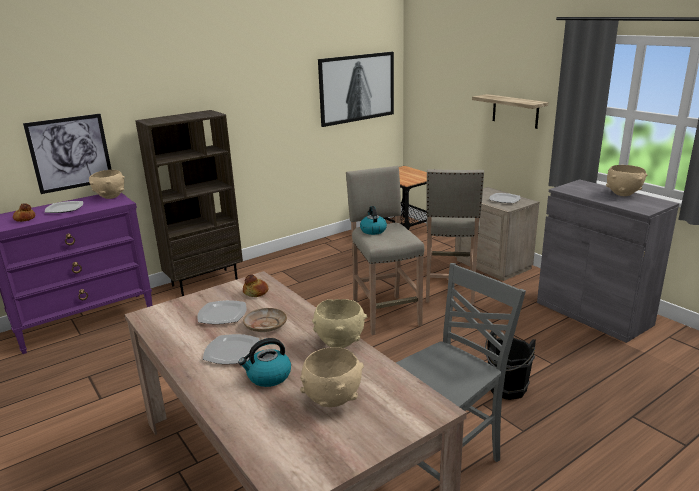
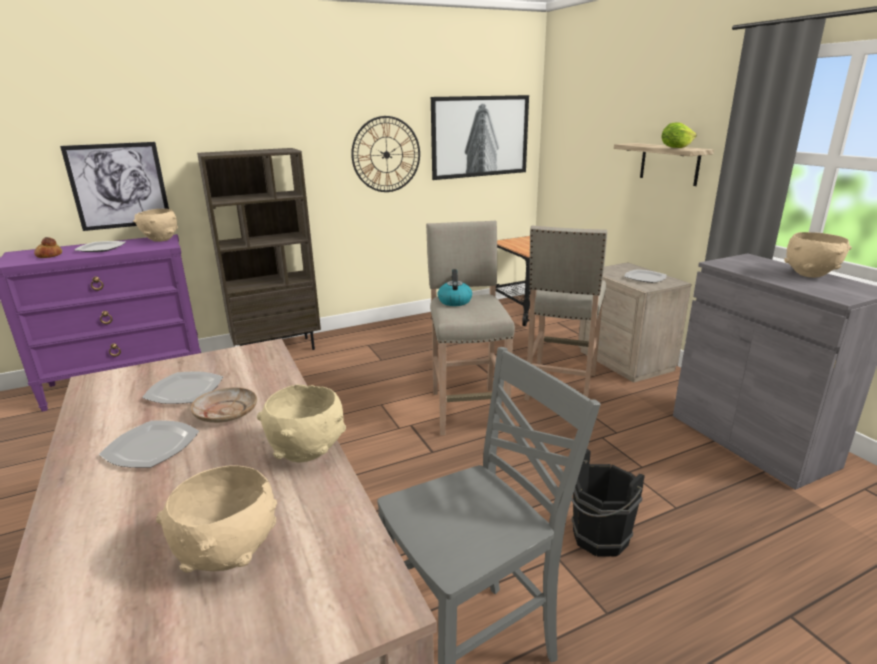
camera: 10 degrees right, 0 degrees up
kettle [238,338,291,387] -> none
bread [243,274,269,297] -> none
none -> wall clock [351,116,420,192]
none -> lettuce [662,122,697,148]

